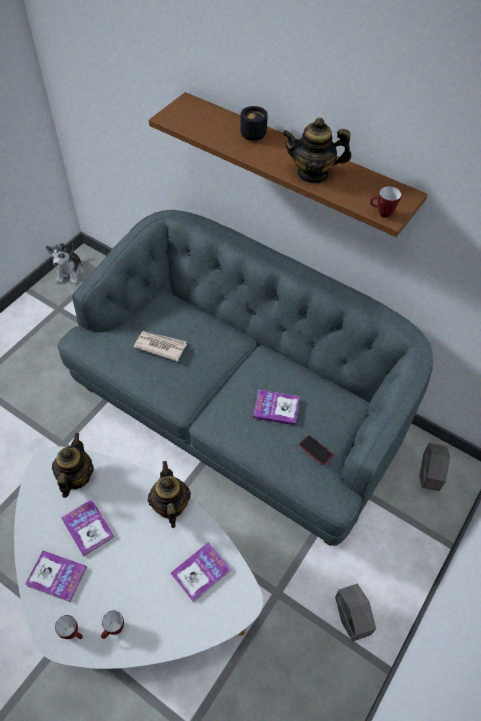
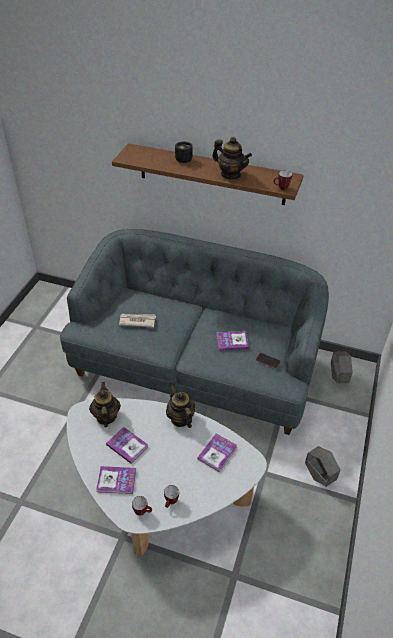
camera: 15 degrees left, 10 degrees down
plush toy [46,243,84,285] -> none
teapot [282,118,351,184] -> teapot turned 135 degrees counterclockwise [212,137,252,179]

